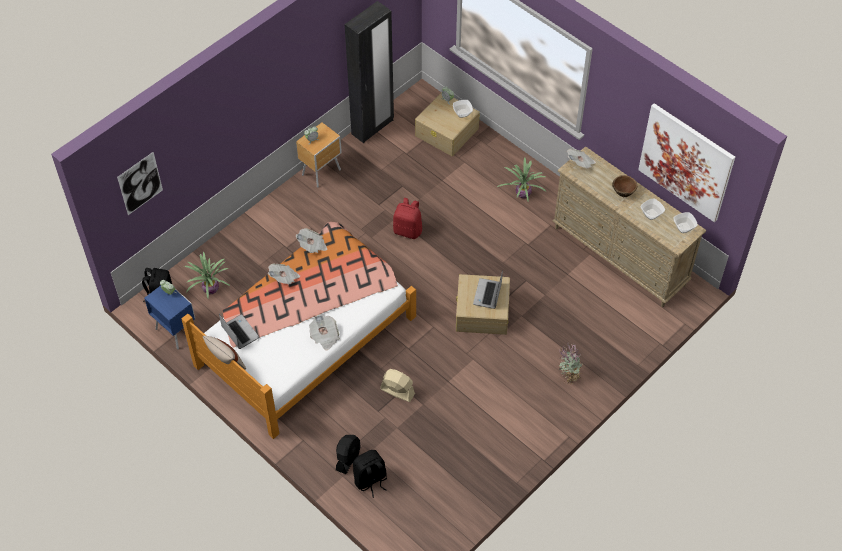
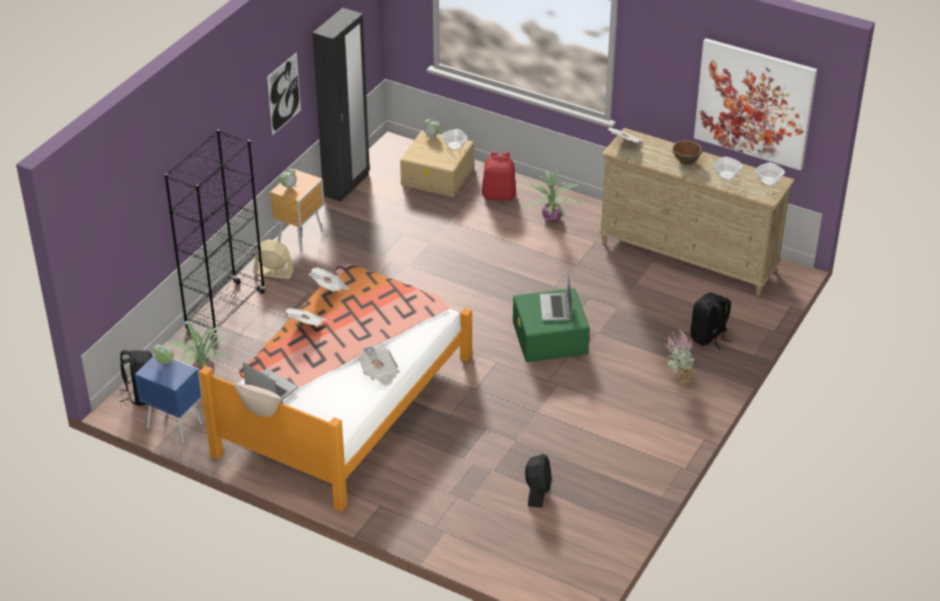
camera: 15 degrees left, 15 degrees down
picture [117,152,163,215] -> picture moved to [267,52,301,135]
black fan [336,435,361,474] -> black fan moved to [525,454,551,508]
black backpack [353,450,387,498] -> black backpack moved to [690,293,731,350]
beige fan [380,369,415,402] -> beige fan moved to [253,240,294,279]
red backpack [393,198,422,239] -> red backpack moved to [482,151,516,201]
beige storage box [456,274,510,335] -> green storage box [513,288,590,362]
none -> black bookcase [164,130,265,340]

